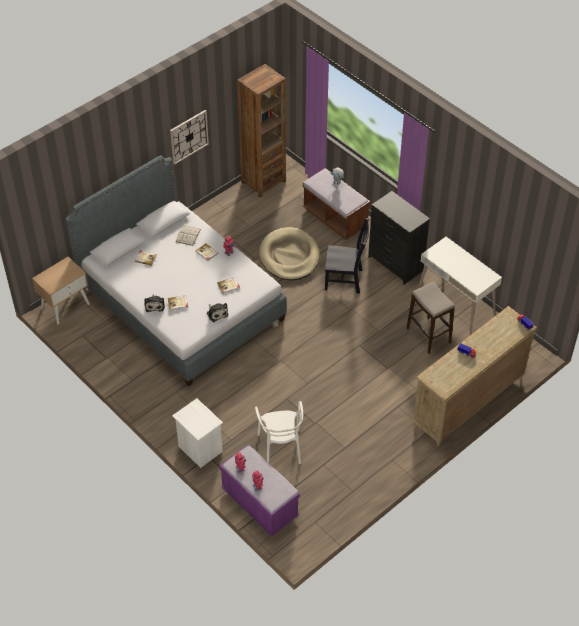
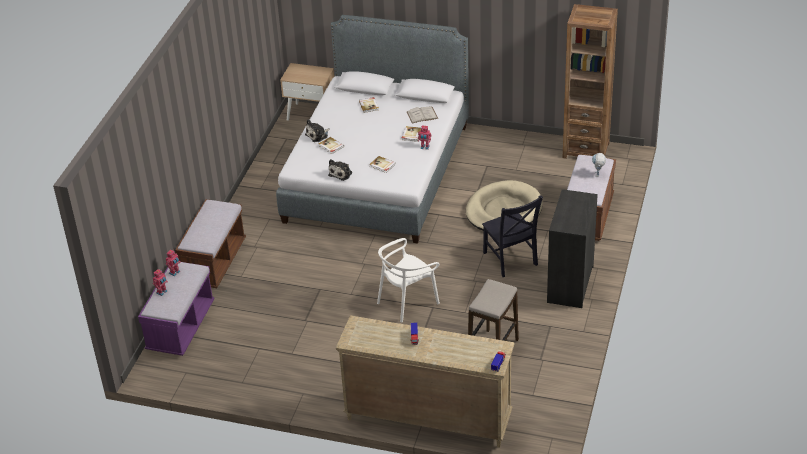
camera: 60 degrees right, 10 degrees down
wall clock [170,110,209,165] -> none
white nightstand [172,398,223,468] -> brown bench [175,199,246,288]
white chair [255,401,303,464] -> white chair moved to [377,238,440,323]
white desk [418,237,502,332] -> none

